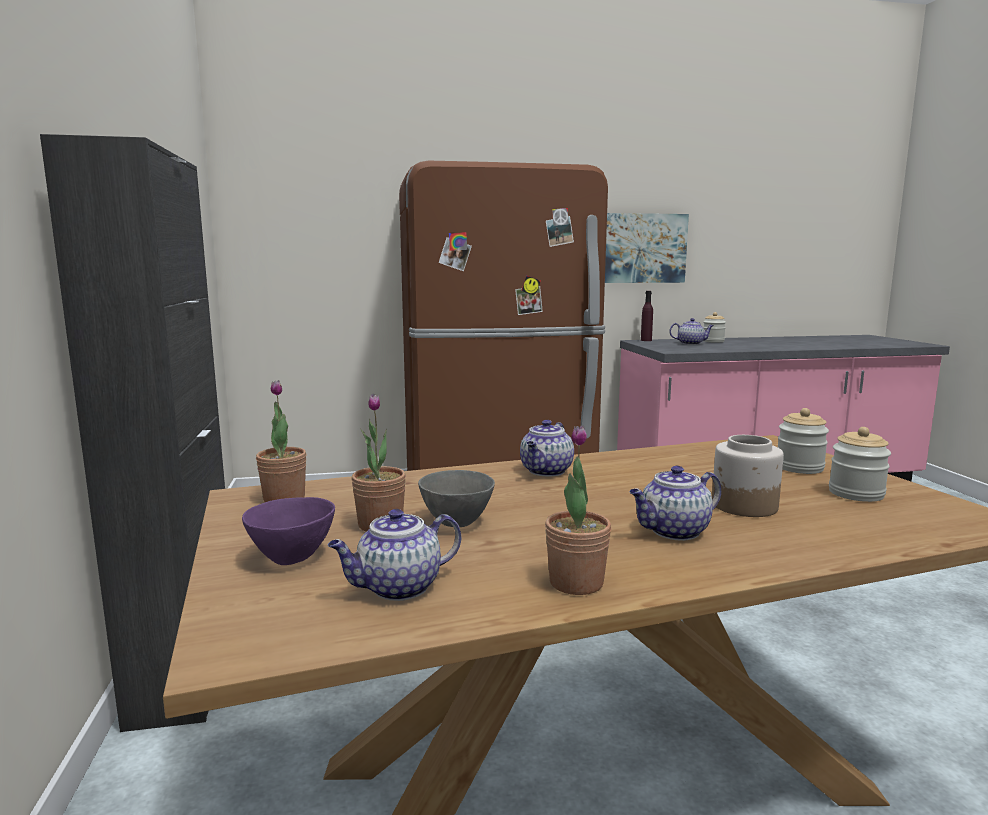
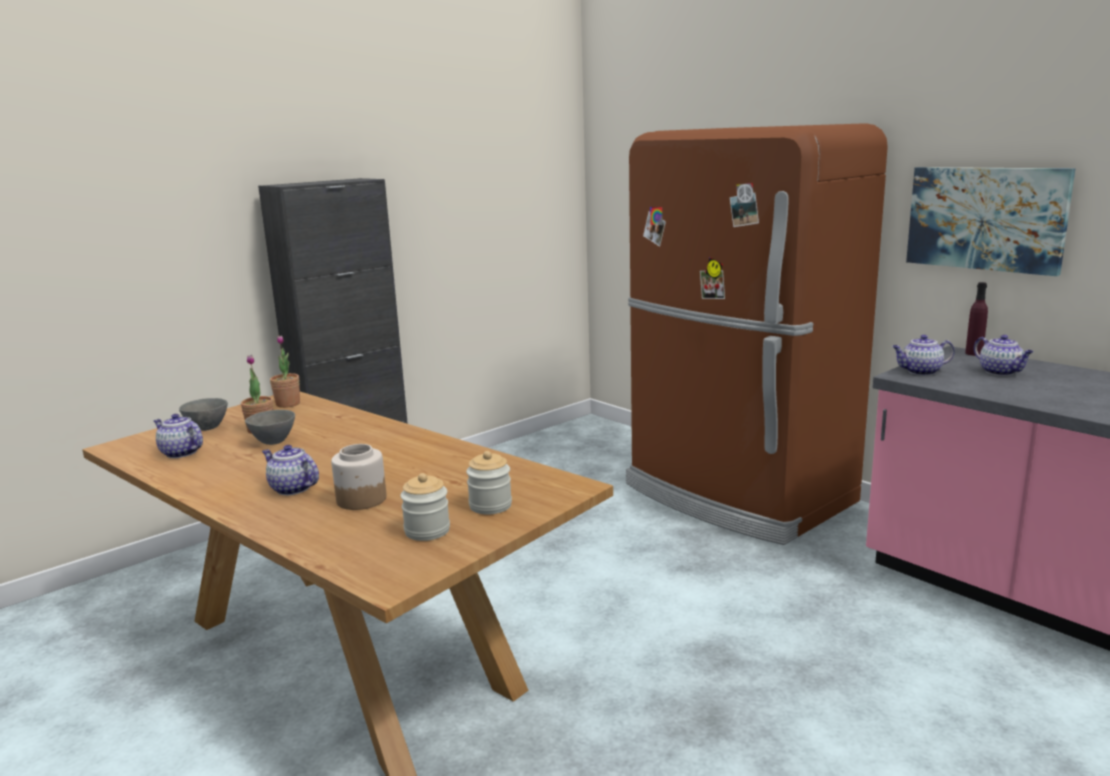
camera: 60 degrees right, 5 degrees up
purple bowl [242,497,335,565] -> grey bowl [179,398,228,431]
teapot [520,420,574,476] -> teapot moved to [892,335,955,375]
potted plant [545,425,611,595] -> none
jar [703,312,726,343] -> none

